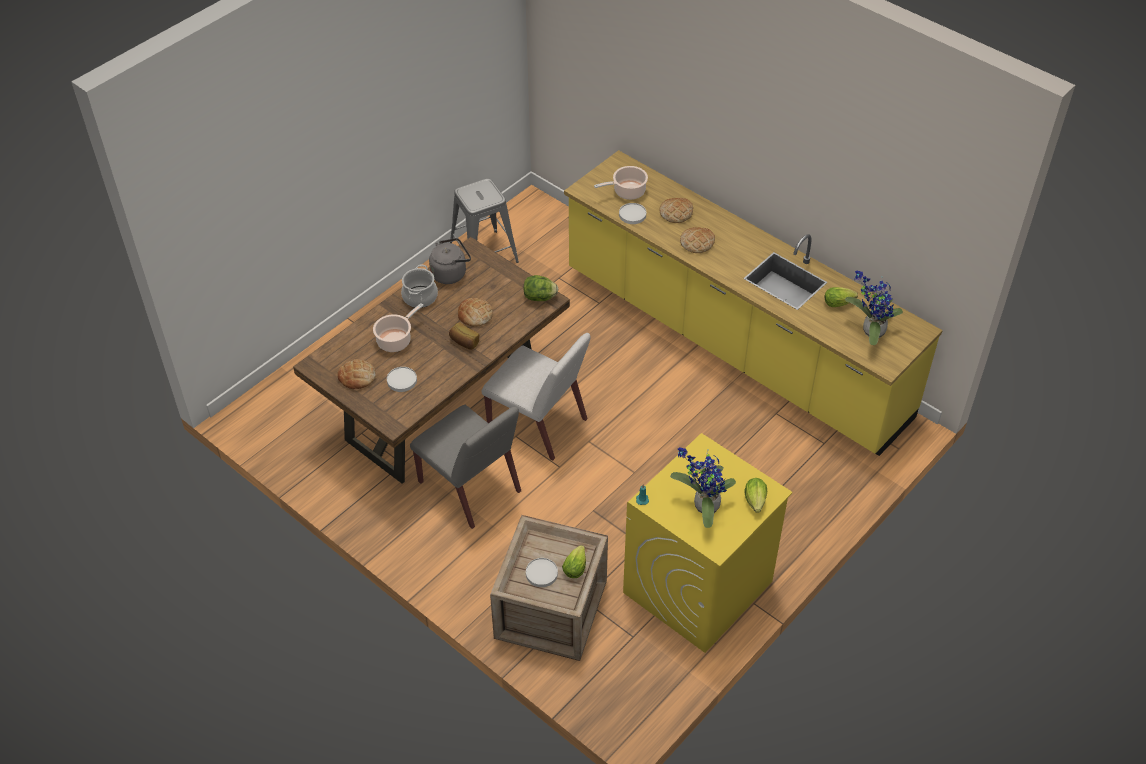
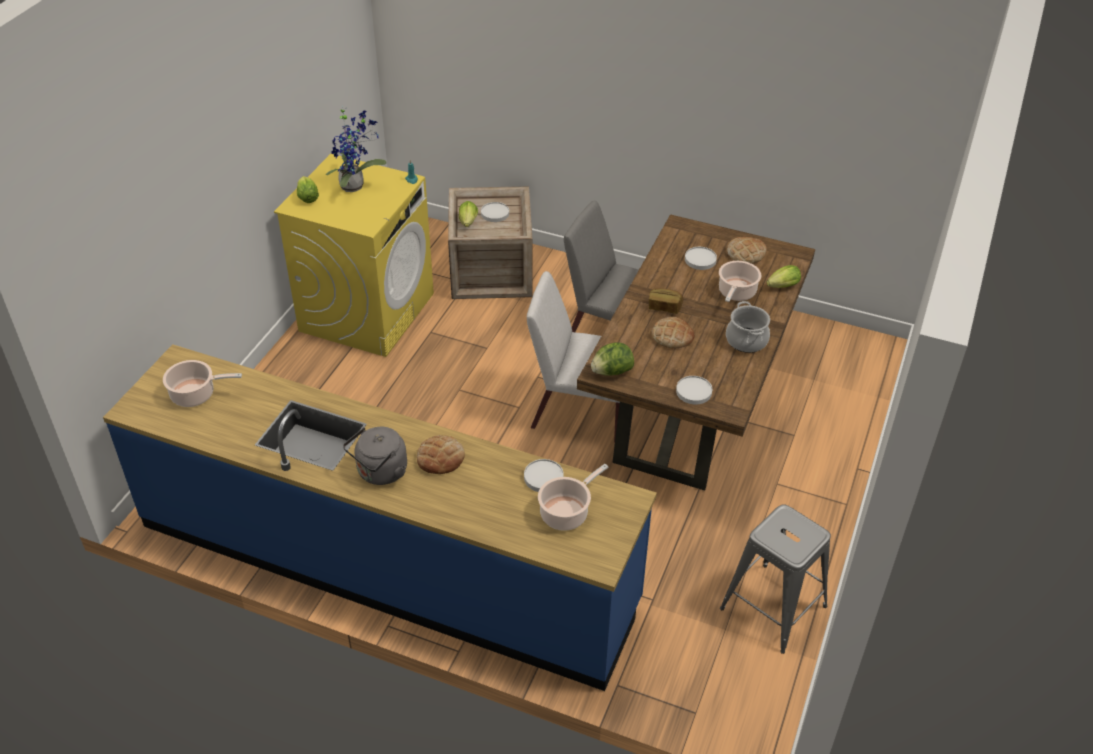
camera: 160 degrees right, 5 degrees down
grey kettle [429,238,471,284] -> grey kettle moved to [343,427,407,485]
yellow counter [564,150,943,456] -> blue counter [103,344,657,691]
bread [660,198,693,223] -> none
lettuce [824,287,858,307] -> lettuce moved to [766,265,801,288]
potted plant [845,270,903,345] -> cooking pot [163,360,242,407]
none -> white plate [676,376,712,405]

